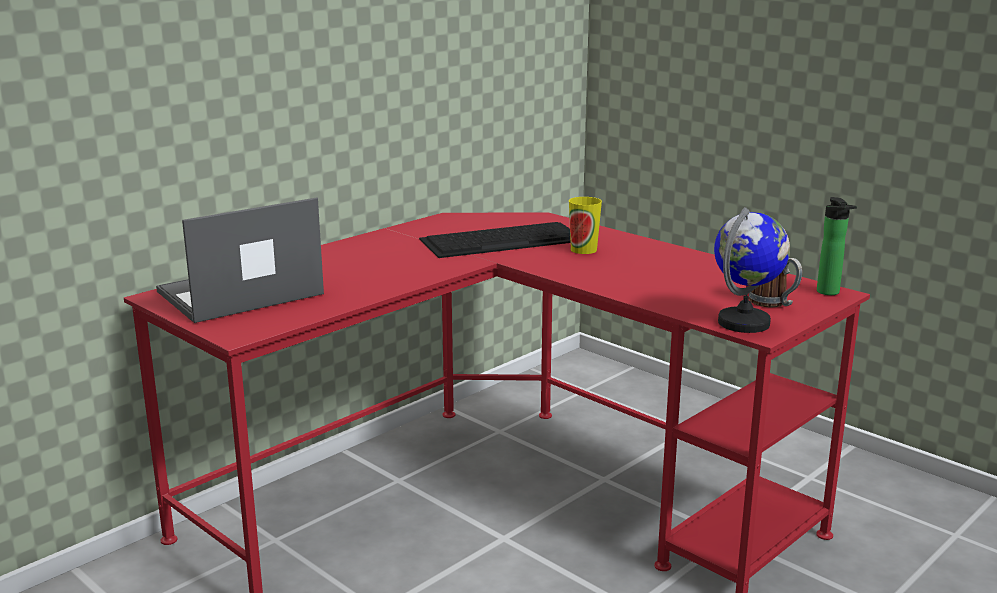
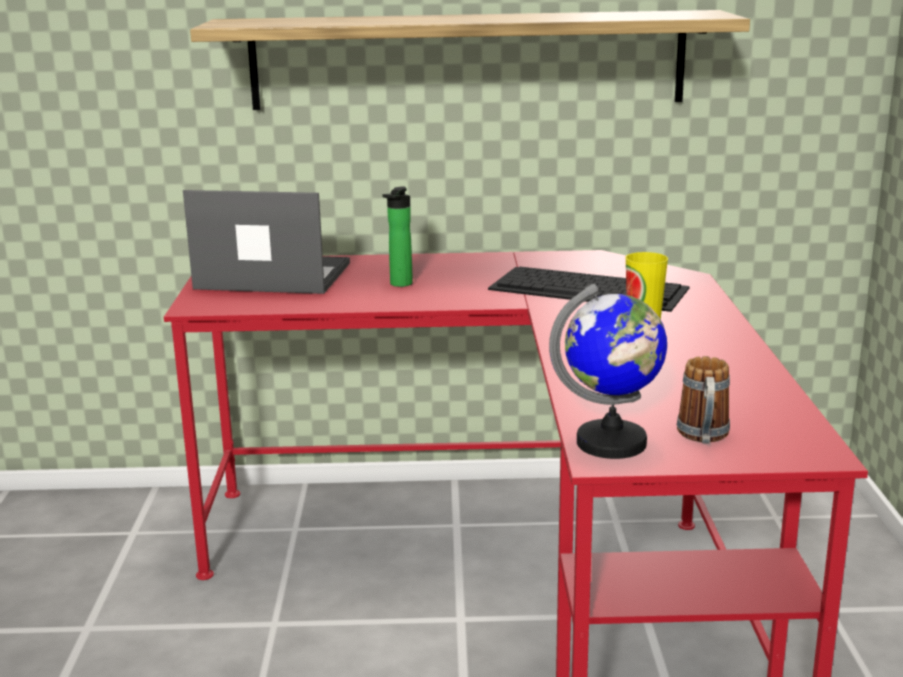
camera: 45 degrees right, 0 degrees up
bottle [817,197,857,295] -> bottle moved to [382,186,413,287]
none -> shelf [190,10,750,110]

